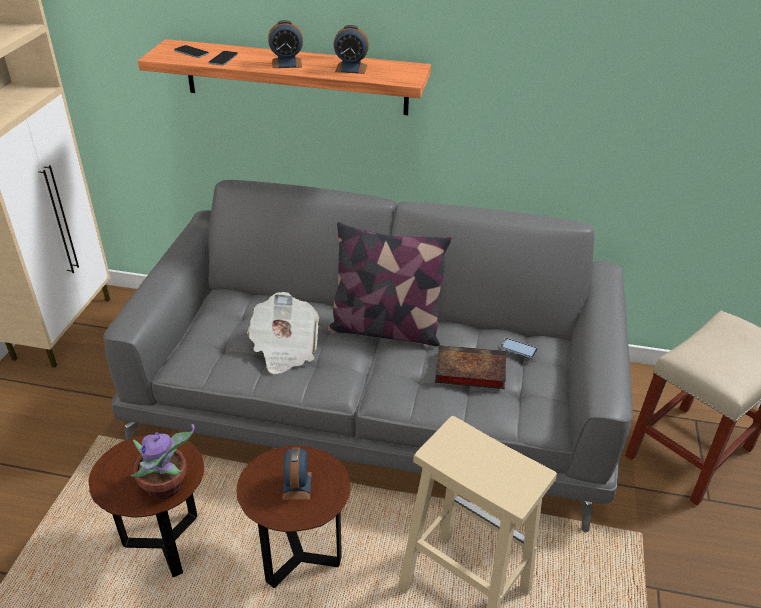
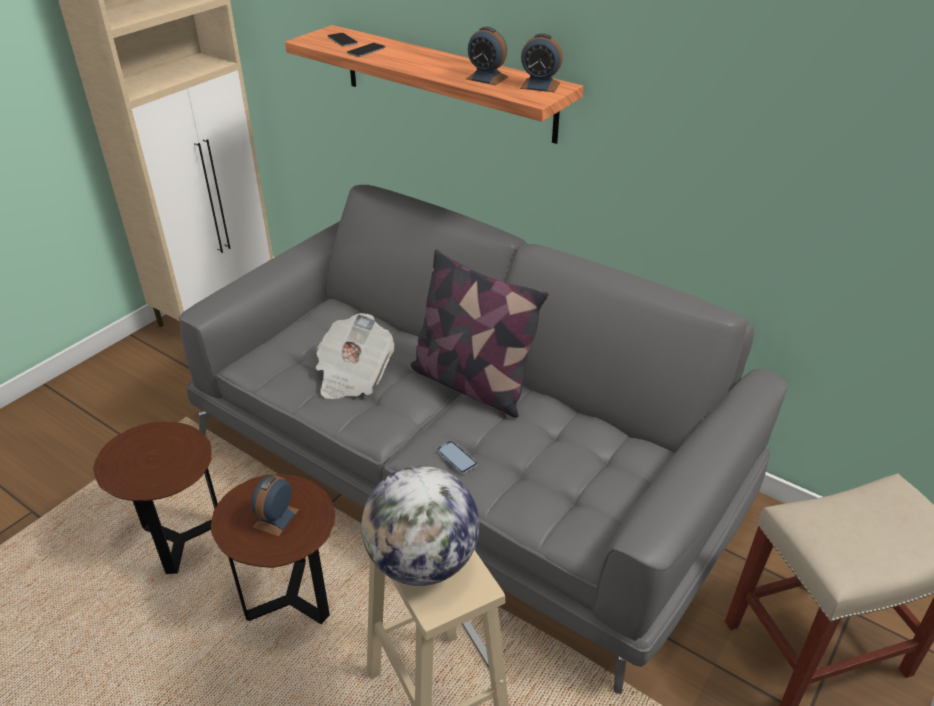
camera: 25 degrees right, 0 degrees up
potted plant [131,424,195,499] -> none
alarm clock [268,20,303,68] -> alarm clock moved to [520,33,563,92]
book [435,345,506,389] -> none
phone [500,338,538,358] -> phone moved to [436,441,478,474]
none -> globe [361,466,480,586]

